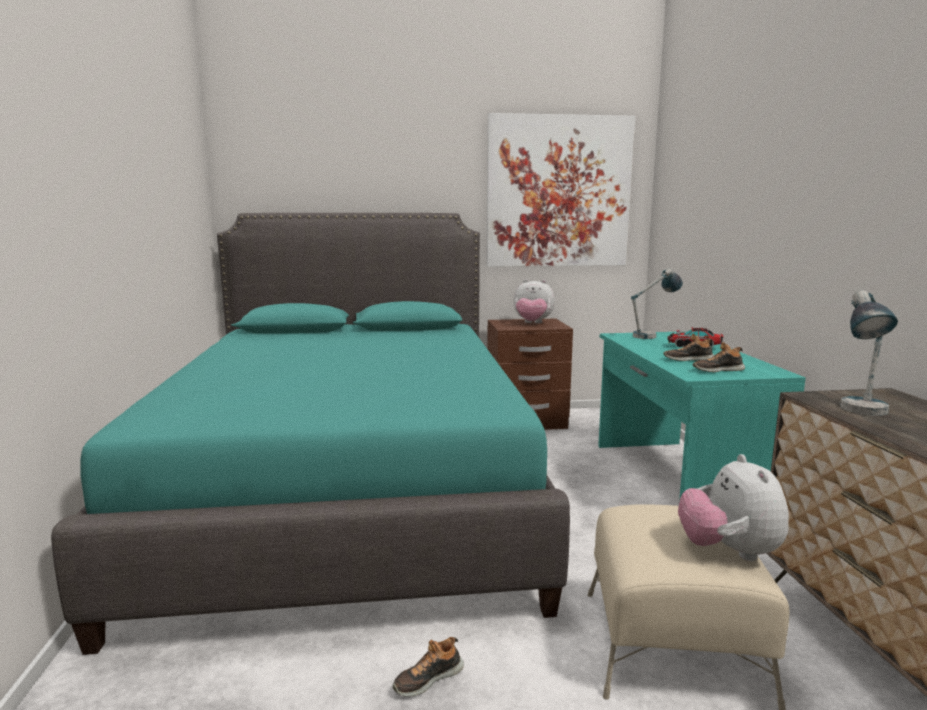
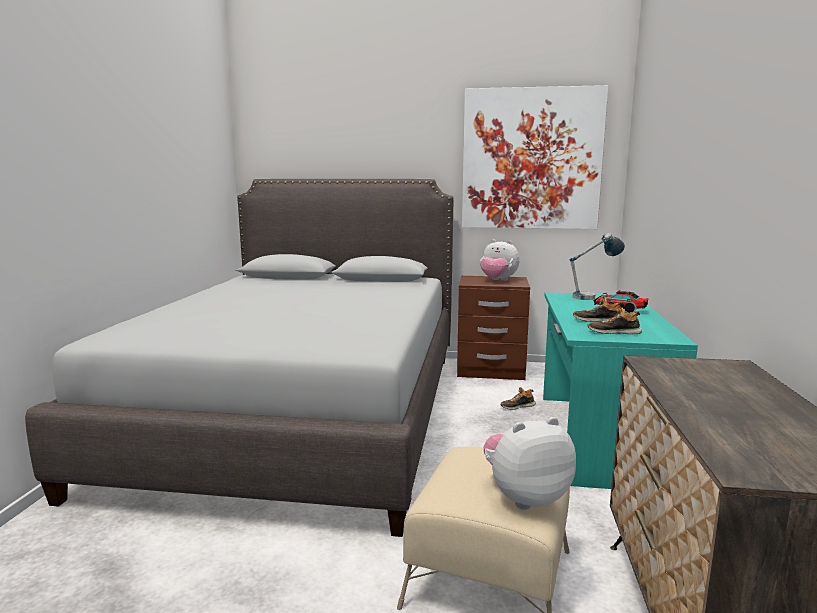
camera: 15 degrees right, 0 degrees up
turquoise bed [51,213,570,655] -> grey bed [25,179,454,537]
shoe [393,637,464,697] -> shoe moved to [501,387,536,410]
plush toy [678,454,789,561] -> plush toy turned 60 degrees clockwise [483,417,576,510]
table lamp [840,291,898,416] -> none

